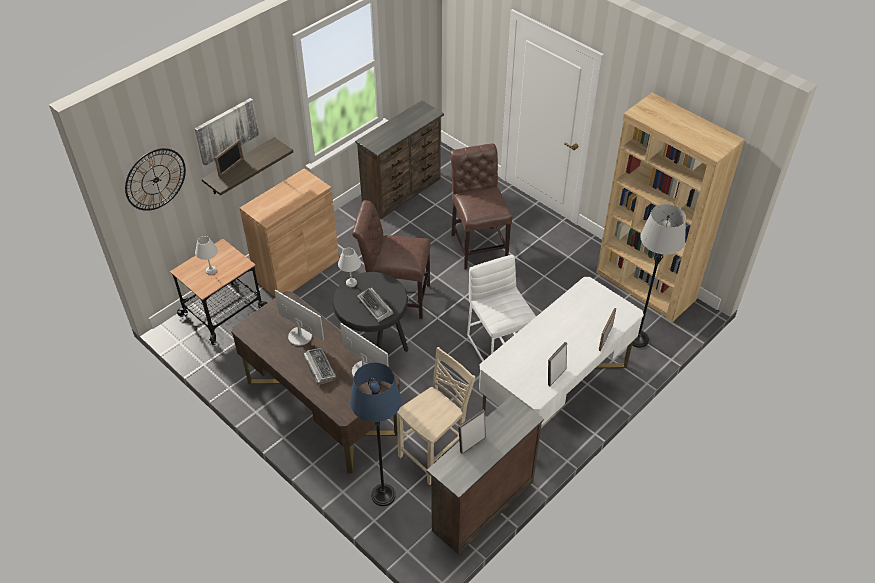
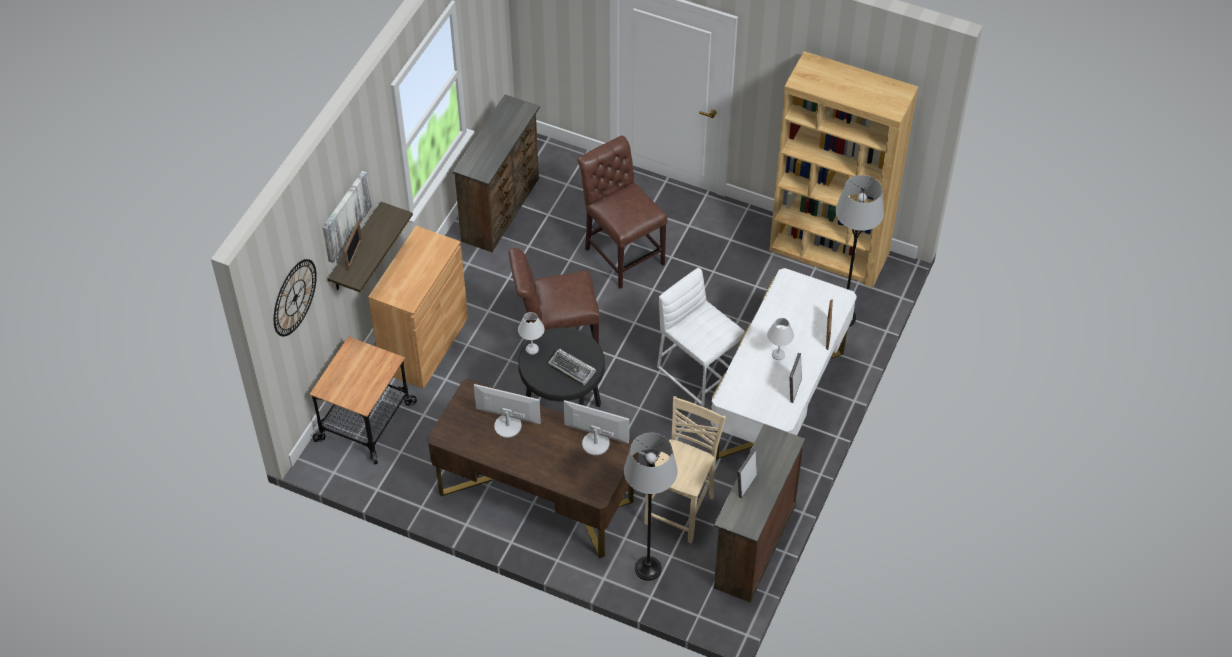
camera: 20 degrees left, 5 degrees up
white table lamp [195,236,218,275] -> white table lamp moved to [767,318,794,360]
keyboard [303,348,337,385] -> none
blue floor lamp [350,363,402,506] -> grey floor lamp [624,433,678,581]

